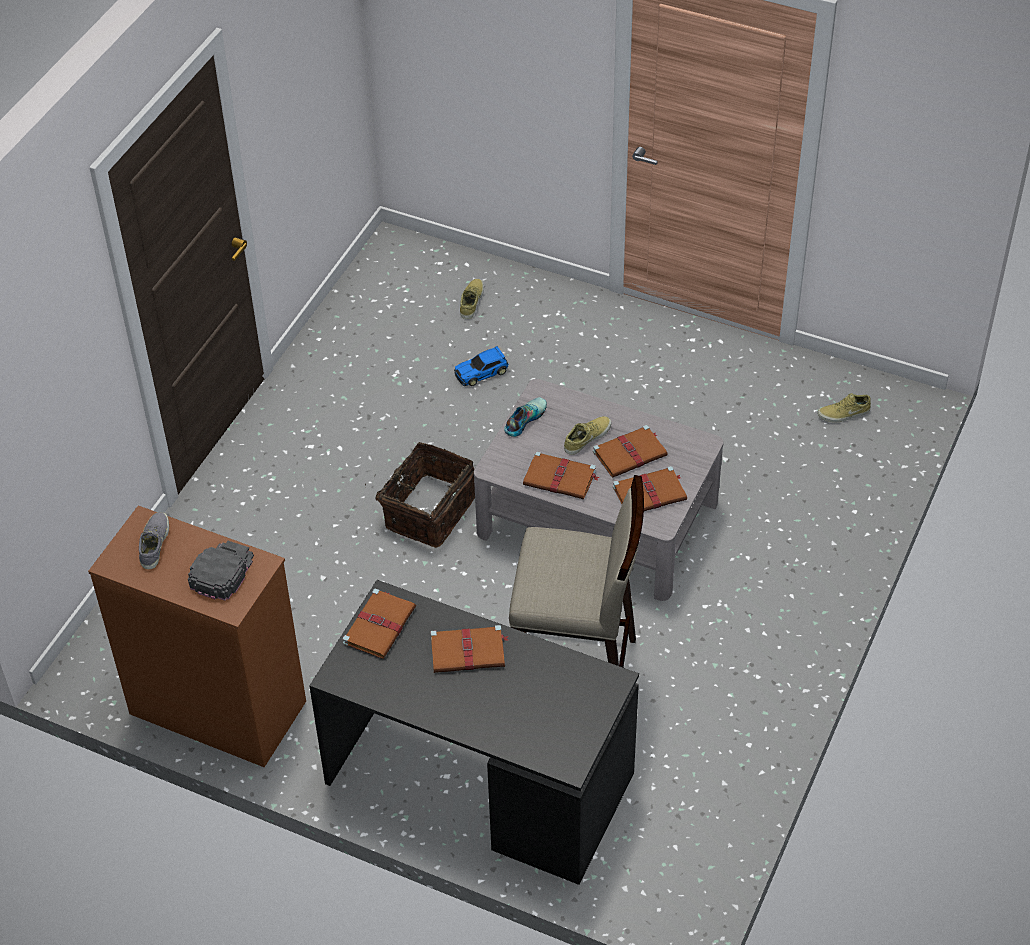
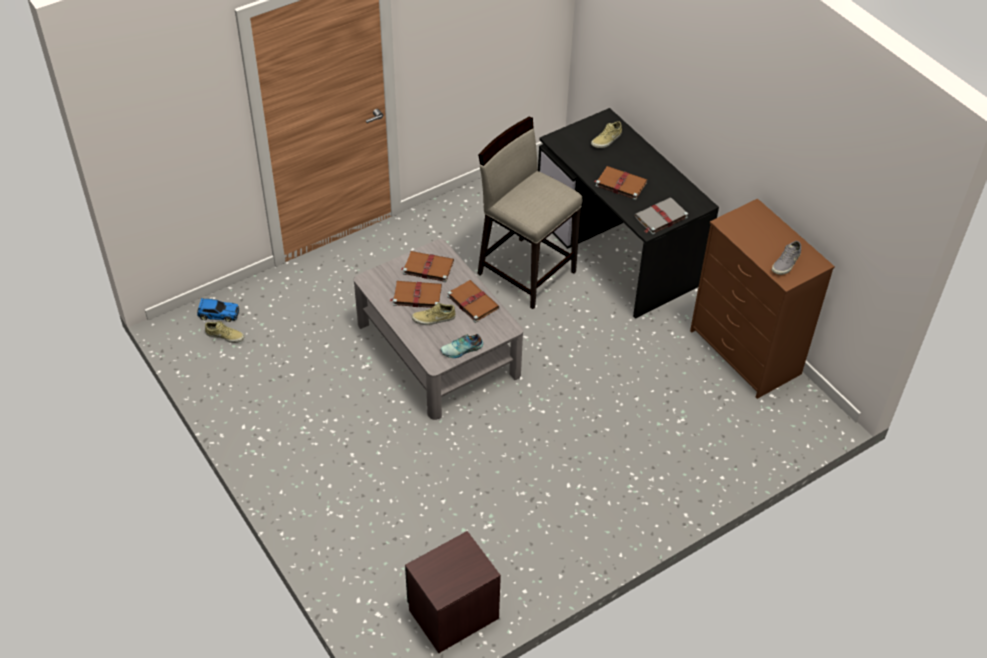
camera: 150 degrees left, 0 degrees up
black cap [188,541,254,601] -> none
brown book [342,589,416,659] -> grey book [635,198,688,235]
basket [365,442,475,548] -> none
toy car [454,346,509,386] -> toy car moved to [197,298,239,322]
beige shoe [460,279,484,319] -> beige shoe moved to [591,121,622,148]
none -> brown nightstand [405,531,501,653]

